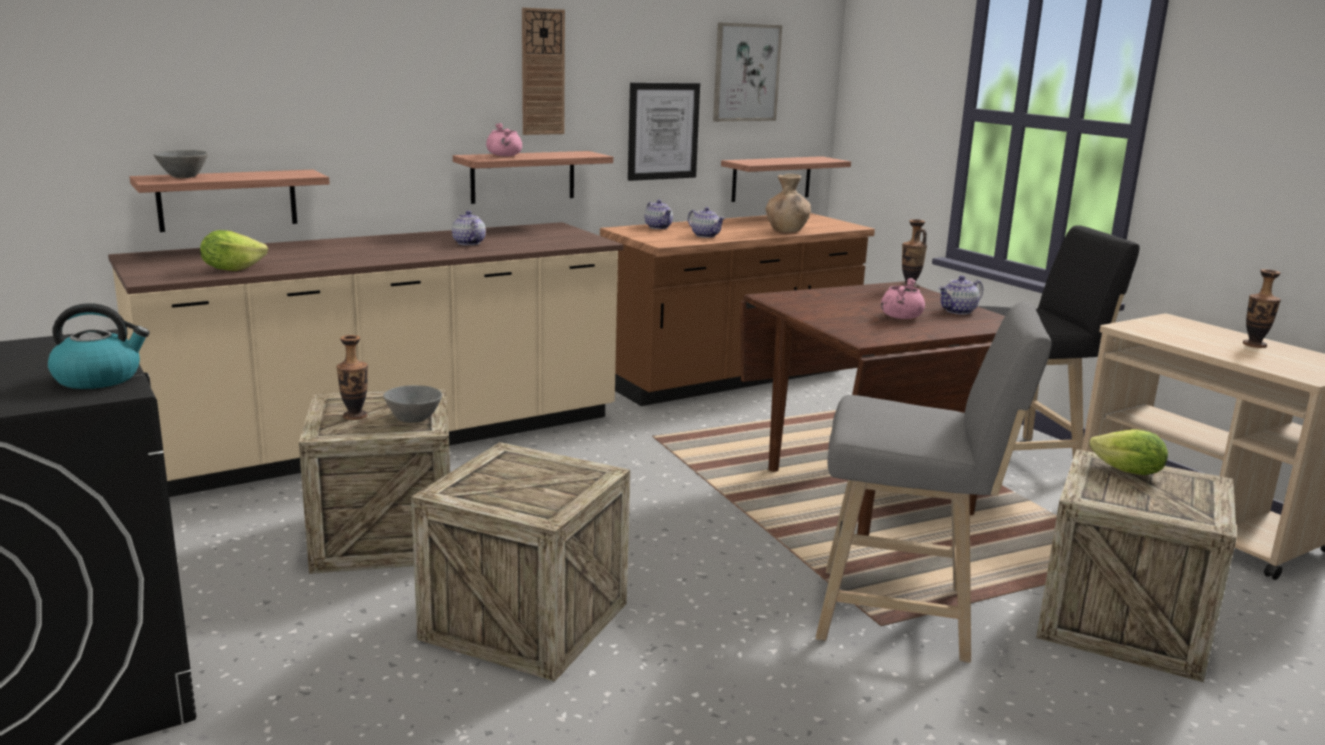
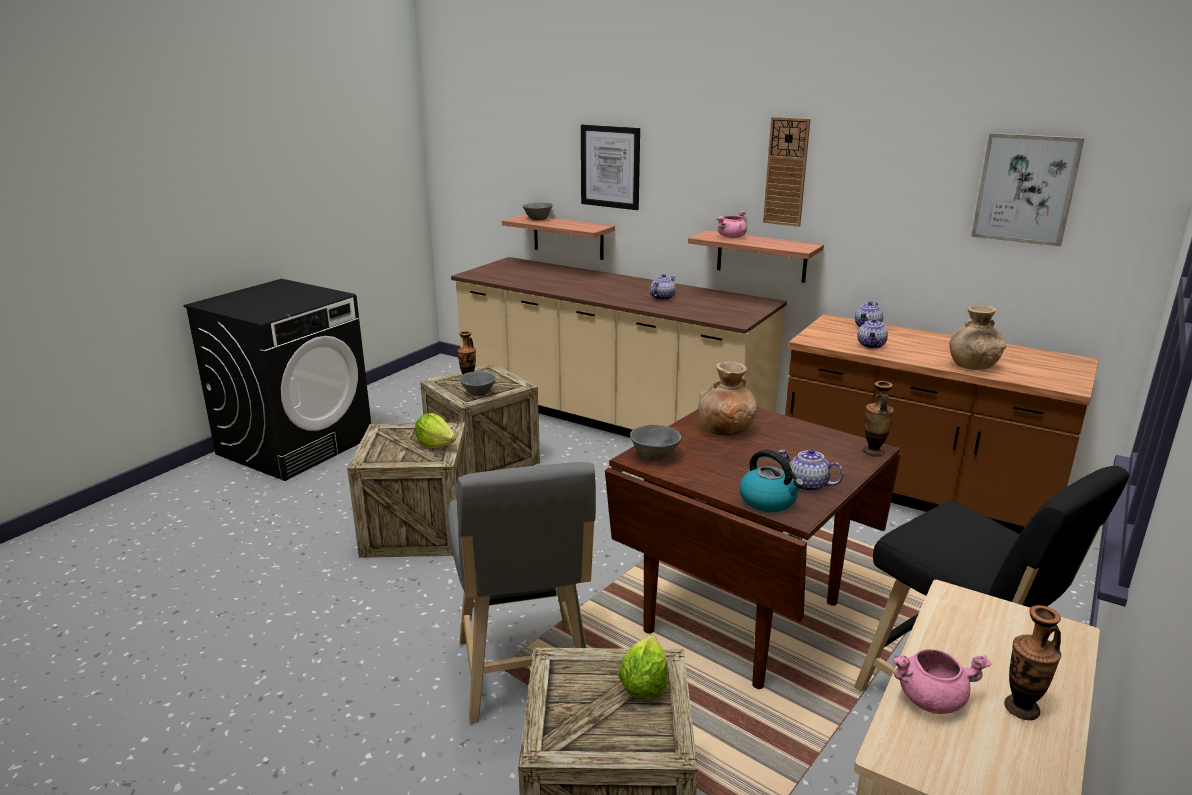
camera: 65 degrees right, 5 degrees up
kettle [48,303,150,389] -> kettle moved to [740,449,804,512]
lettuce [200,230,268,271] -> lettuce moved to [415,413,456,448]
picture [628,83,700,181] -> picture moved to [581,125,640,210]
shelf [721,156,851,202] -> none
pink cooking pot [881,278,925,319] -> pink cooking pot moved to [893,649,991,714]
none -> grey bowl [630,425,681,461]
none -> brown vase [698,362,757,436]

